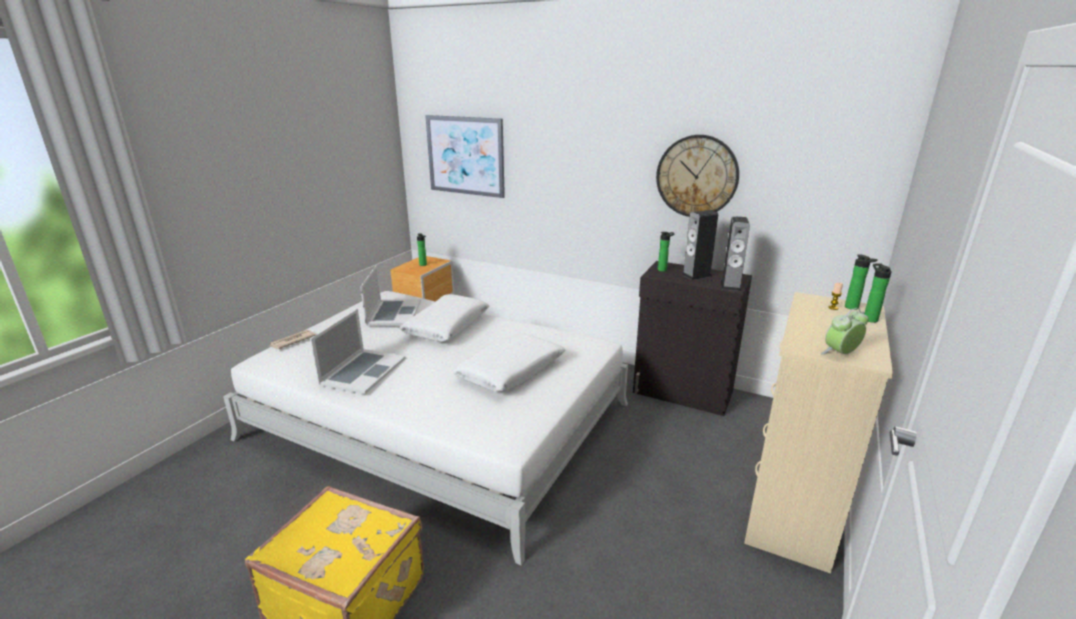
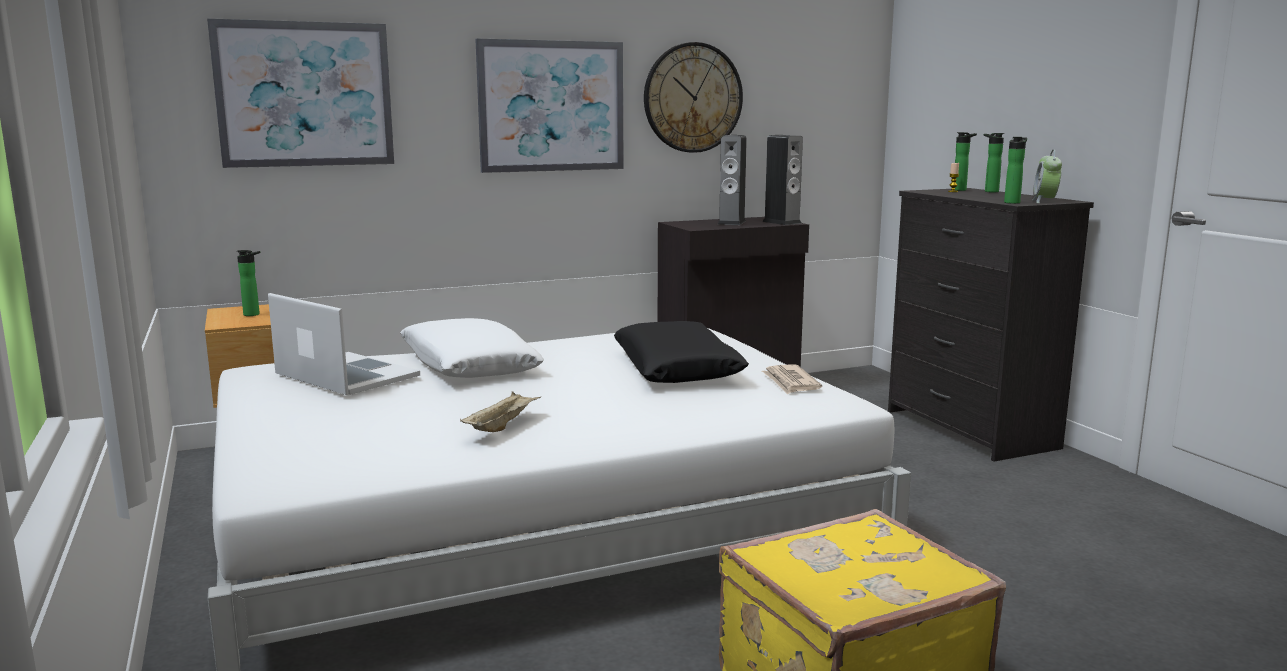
camera: 50 degrees left, 10 degrees down
newspaper [269,330,316,349] -> newspaper moved to [762,364,822,395]
laptop [310,309,406,394] -> beige tray [460,392,541,432]
white pillow [453,333,565,392] -> black pillow [614,321,749,383]
bottle [658,232,674,272] -> bottle moved to [1004,137,1027,204]
beige dresser [744,292,893,574] -> black dresser [888,188,1094,461]
none -> picture [475,38,624,173]

